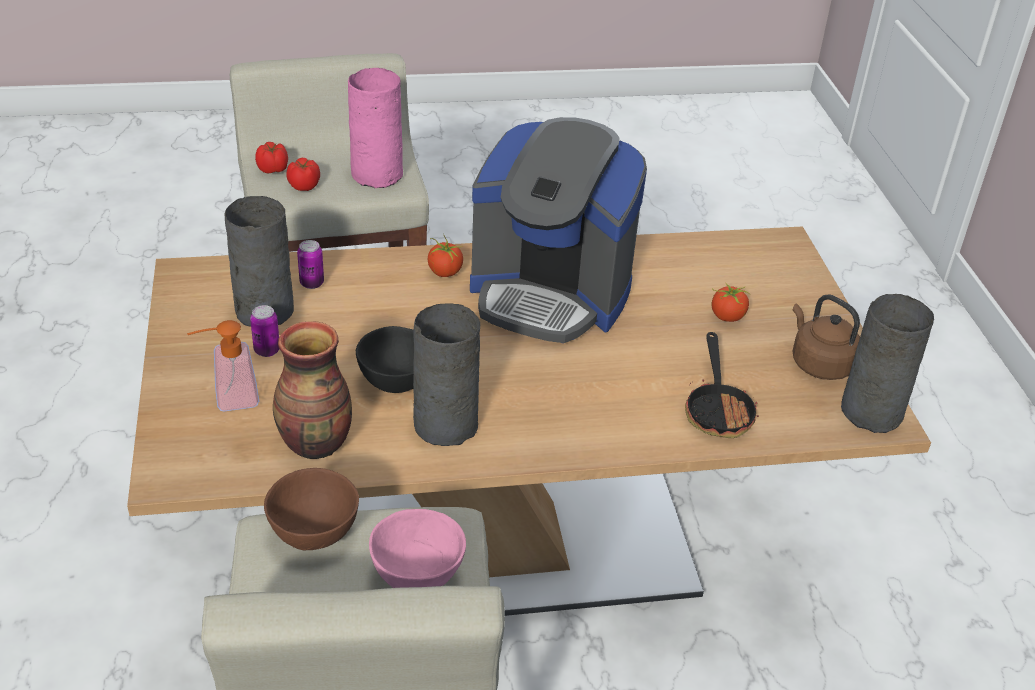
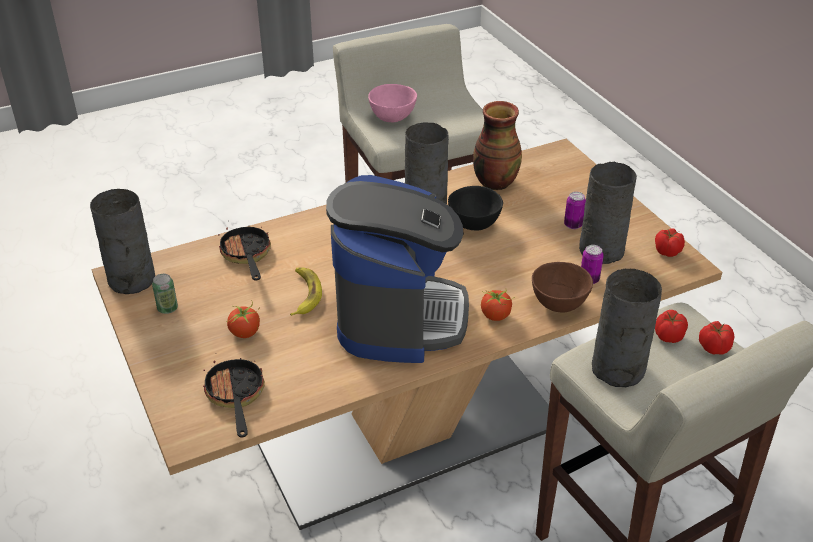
camera: 165 degrees right, 0 degrees up
soap dispenser [187,320,259,412] -> none
brown bowl [264,468,359,550] -> brown bowl moved to [532,262,593,313]
pink vase [348,68,403,188] -> grey vase [592,269,662,387]
coffee machine [470,117,647,343] -> coffee machine turned 90 degrees clockwise [326,175,469,363]
brown kettle [792,294,860,380] -> can [152,274,178,314]
none -> frying pan [203,358,265,438]
none -> banana [290,267,322,316]
none -> tomato [655,229,685,257]

